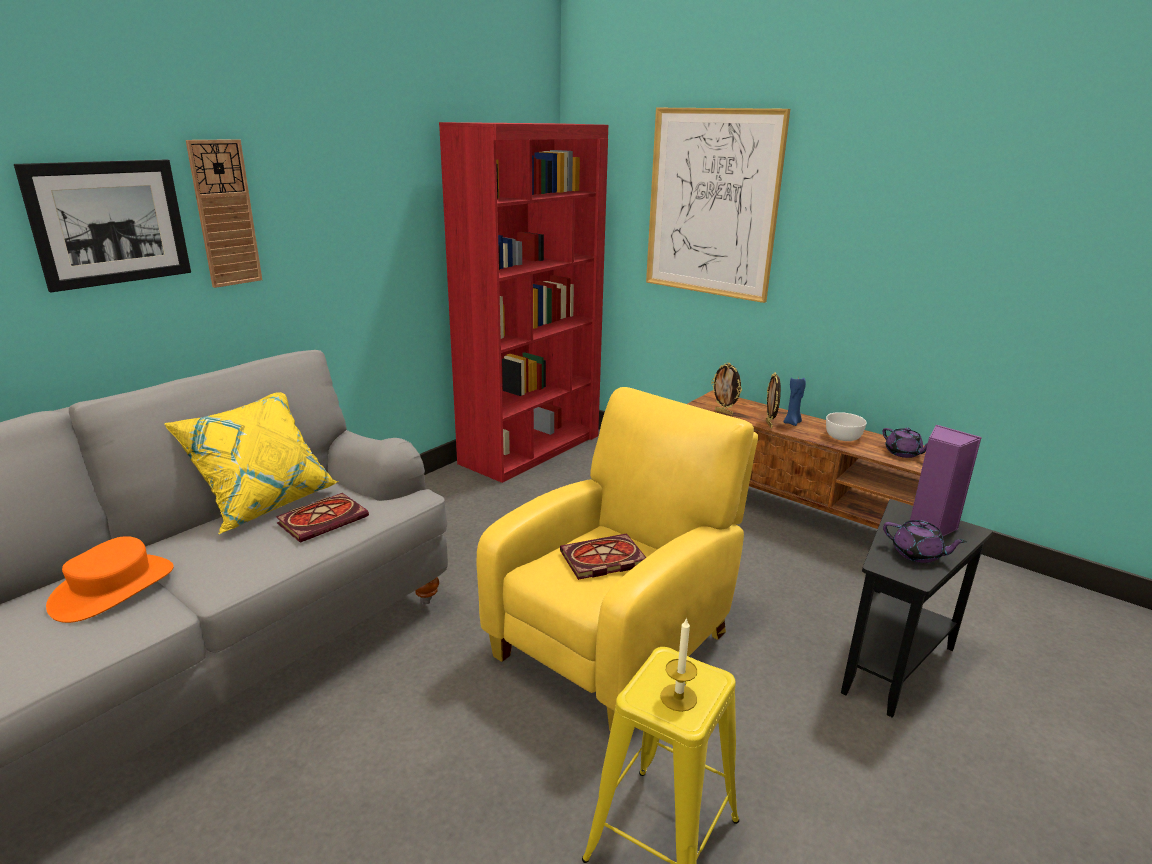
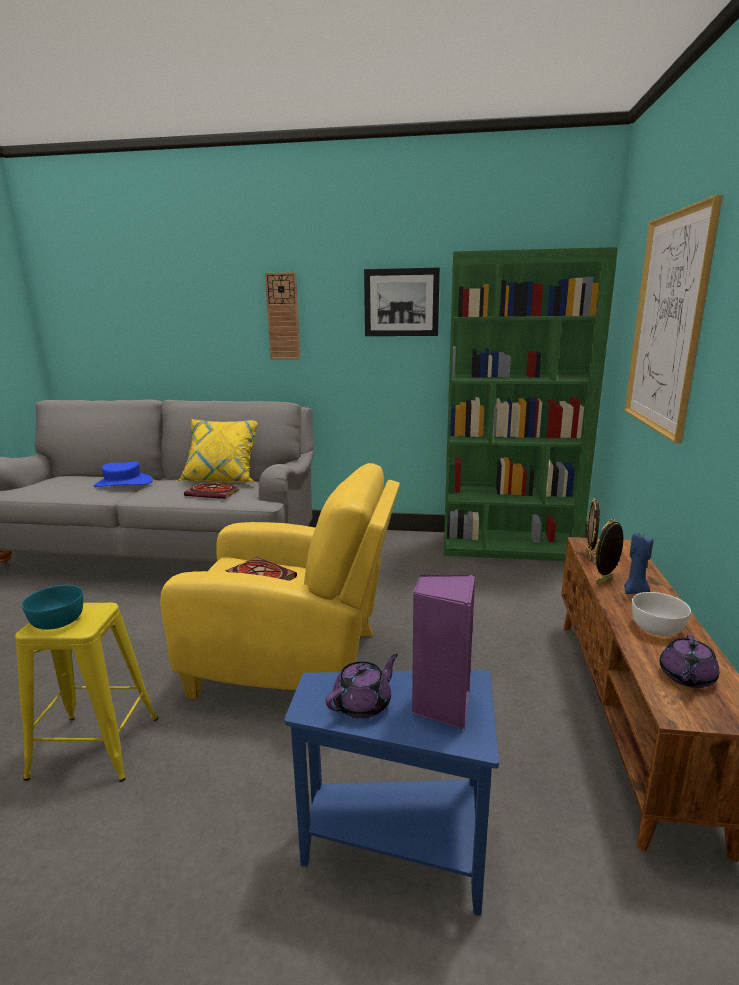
camera: 60 degrees right, 5 degrees down
picture [14,159,191,292] -> picture moved to [364,268,440,336]
orange hat [46,536,174,623] -> blue hat [93,462,153,487]
red bookcase [439,122,608,483] -> green bookcase [444,247,618,561]
candle [661,617,697,712] -> turquoise bowl [22,585,83,630]
black side table [841,499,993,718] -> blue side table [284,670,499,916]
purple teapot [883,520,967,563] -> purple teapot turned 135 degrees counterclockwise [325,654,398,719]

